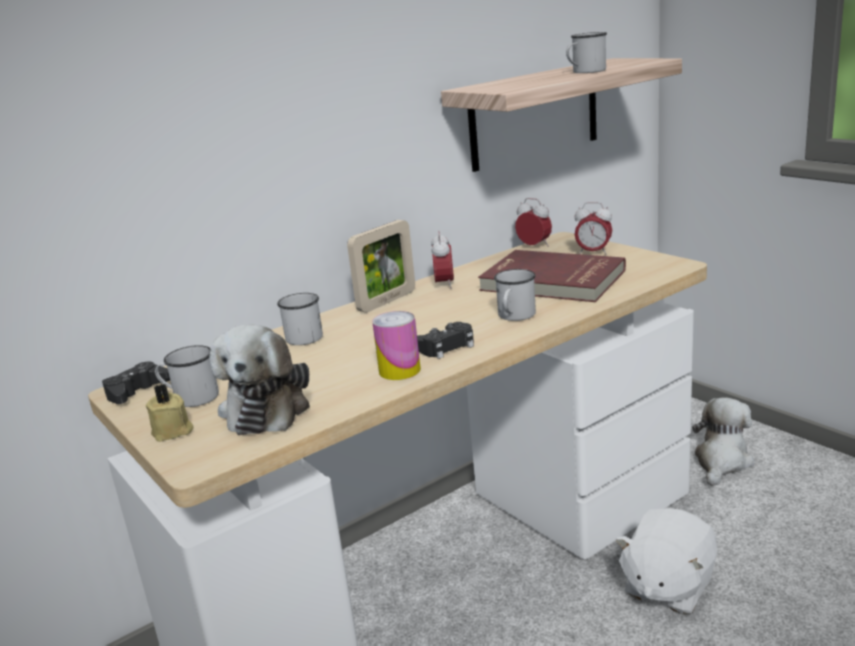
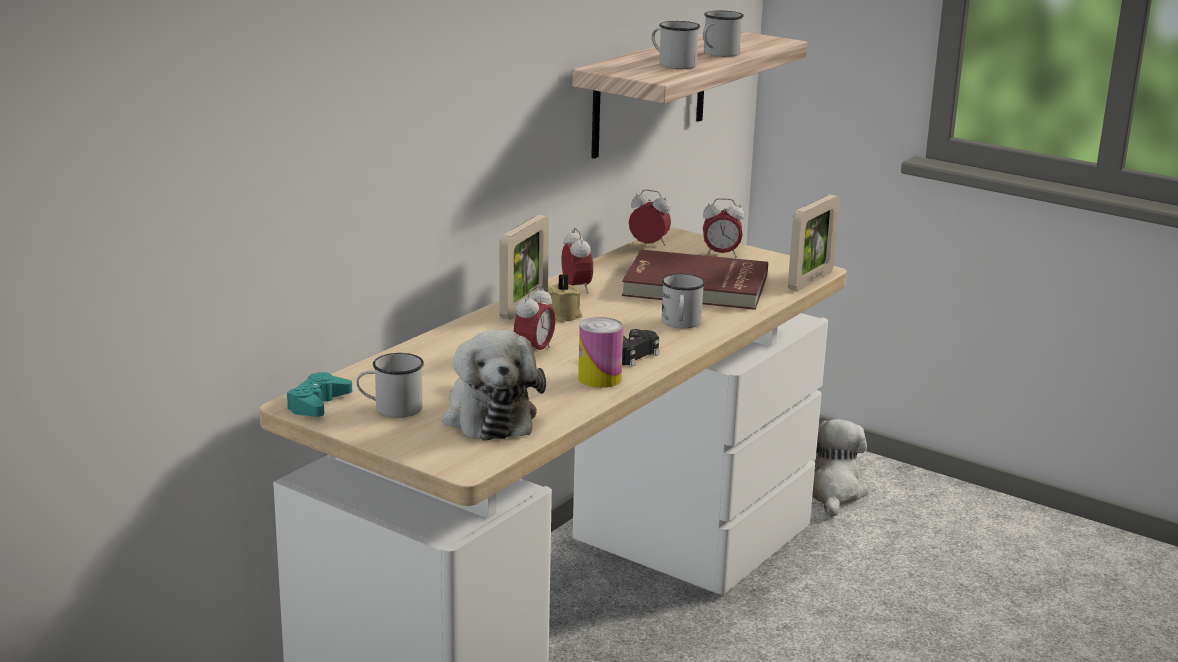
camera: 20 degrees left, 0 degrees up
black game controller [102,362,170,404] -> turquoise game controller [287,372,352,417]
beige candle [146,384,193,442] -> beige candle moved to [549,274,582,323]
white mug [277,293,323,345] -> white mug moved to [652,21,700,69]
white plush toy [615,508,718,615] -> none
none -> alarm clock [514,285,556,351]
none -> picture frame [788,195,840,291]

